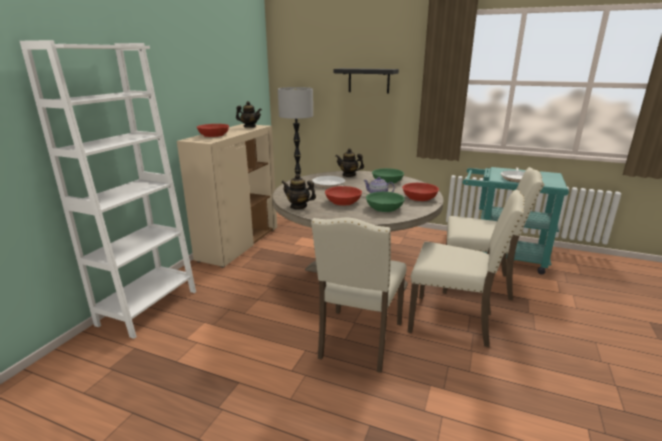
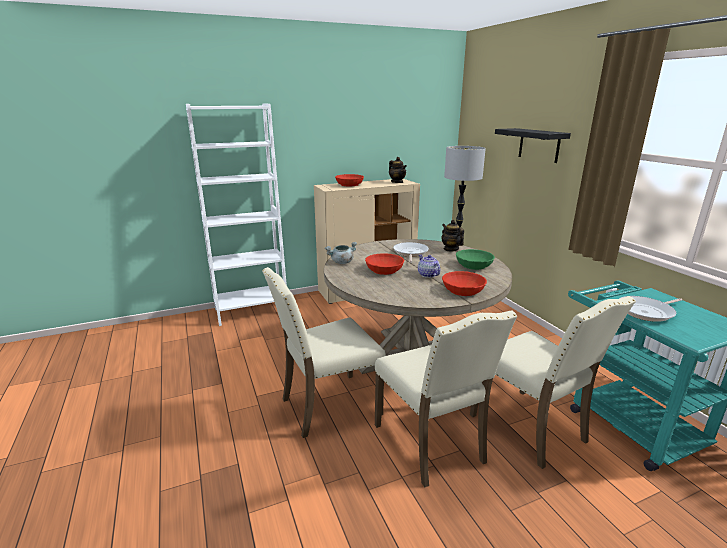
camera: 45 degrees right, 0 degrees up
teapot [281,174,316,210] -> grey cooking pot [325,242,357,264]
green bowl [366,192,405,212] -> none

